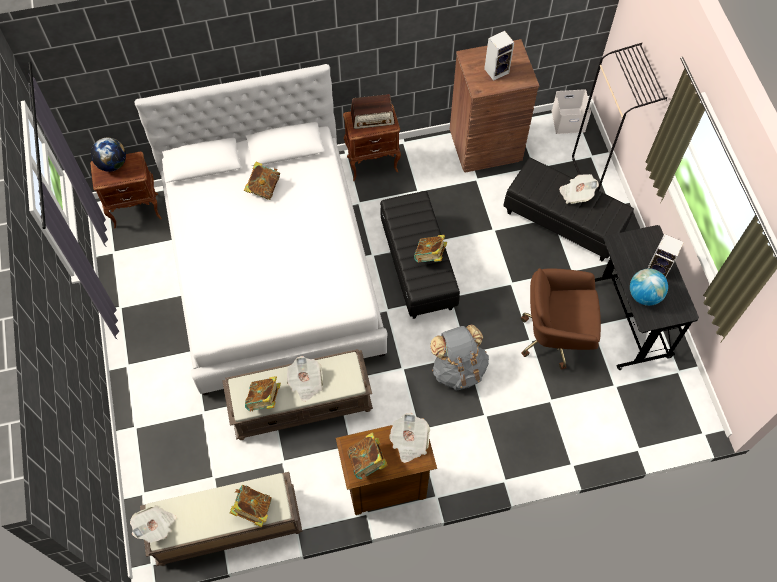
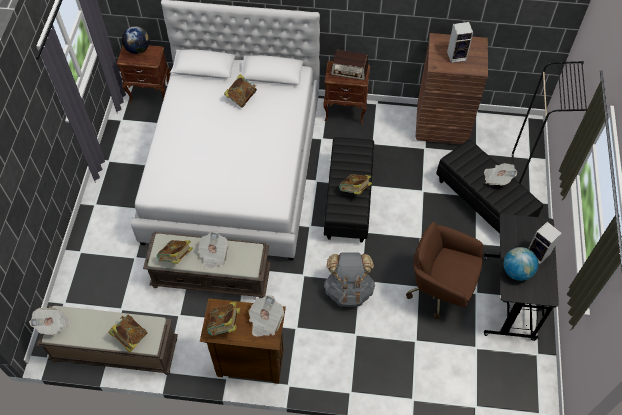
camera: 20 degrees right, 5 degrees down
white storage box [552,89,591,134] -> none

